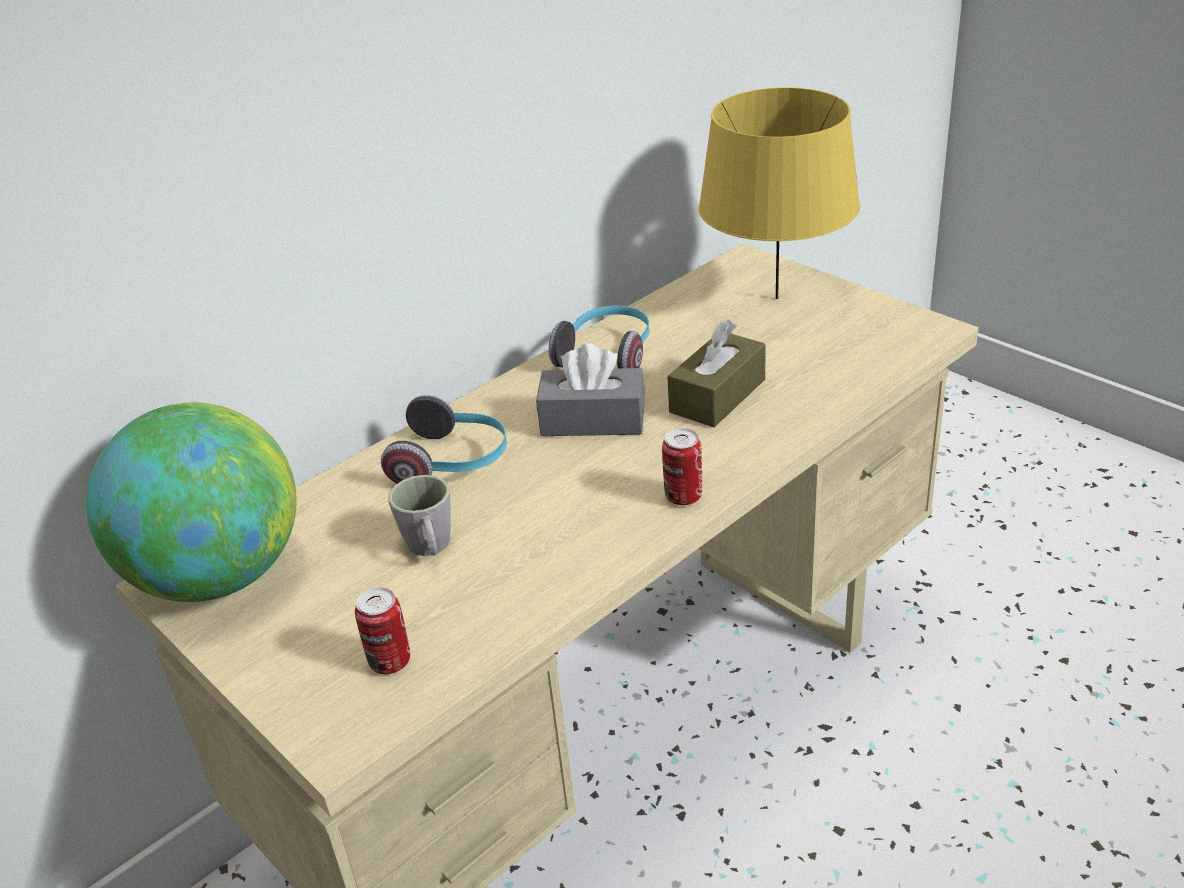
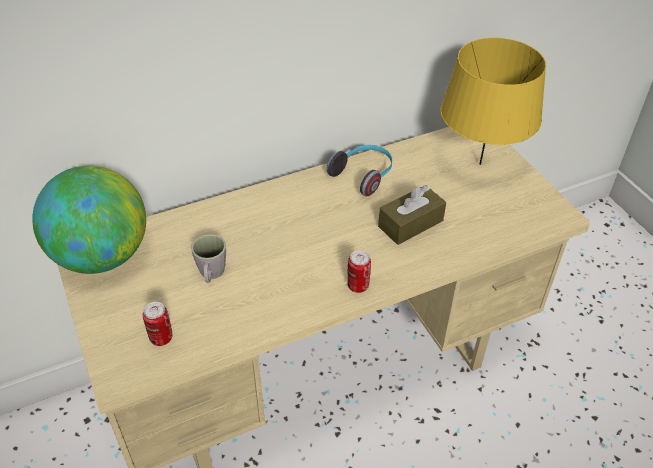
camera: 15 degrees right, 10 degrees up
headphones [381,395,507,484] -> none
grey tissue box [536,344,645,436] -> none

